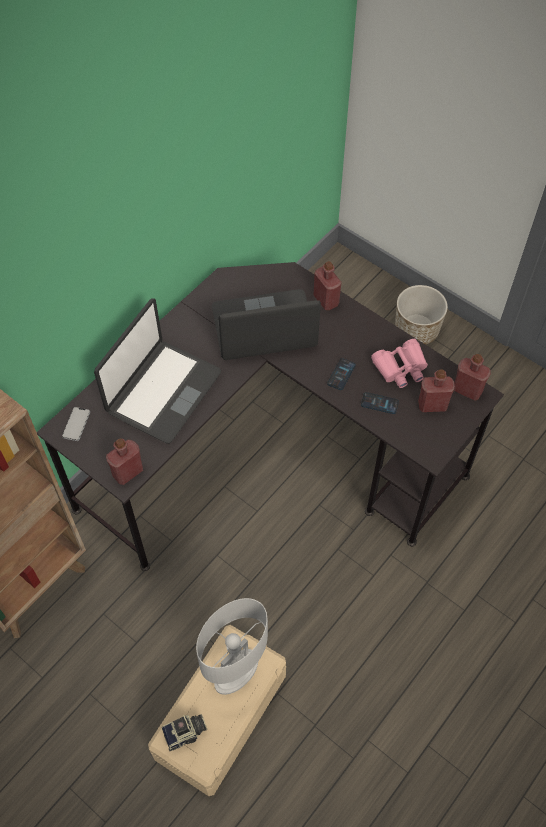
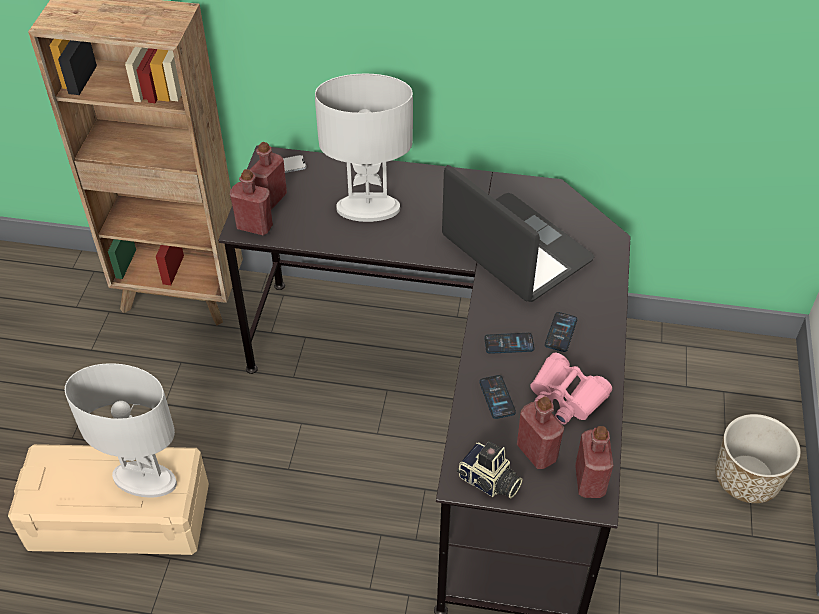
camera: 60 degrees right, 10 degrees down
laptop [94,298,221,444] -> white table lamp [315,74,413,222]
camera [161,714,207,751] -> camera moved to [457,442,523,498]
red bottle [314,261,342,310] -> red bottle moved to [249,142,287,210]
none -> phone [545,312,577,352]

